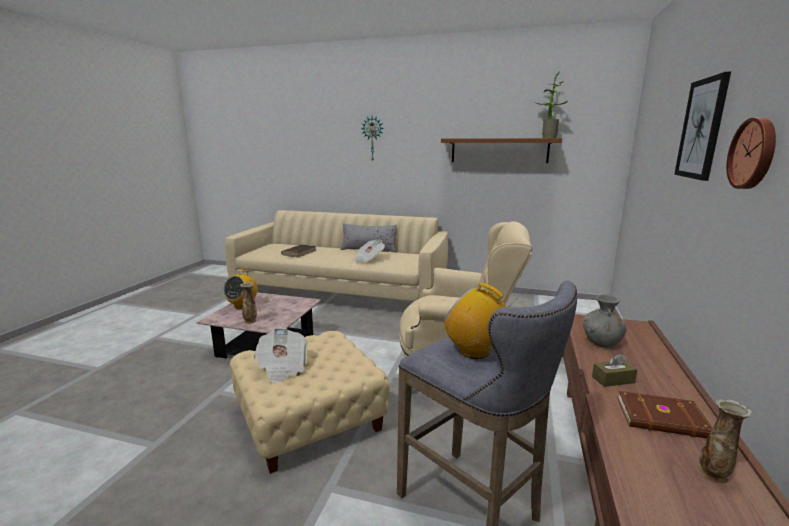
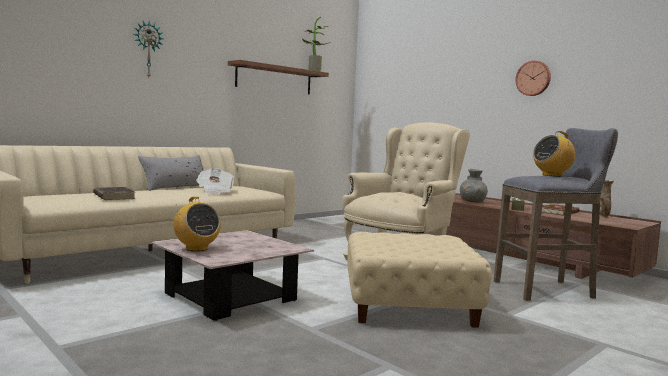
camera: 60 degrees left, 10 degrees down
vase [240,282,257,324] -> none
newspaper [254,327,308,383] -> none
picture [674,72,731,181] -> none

